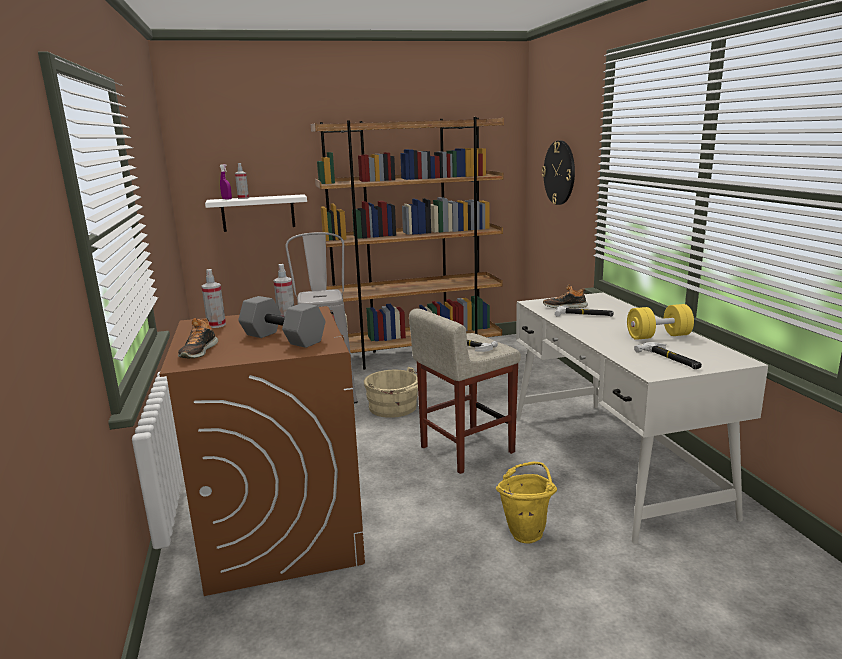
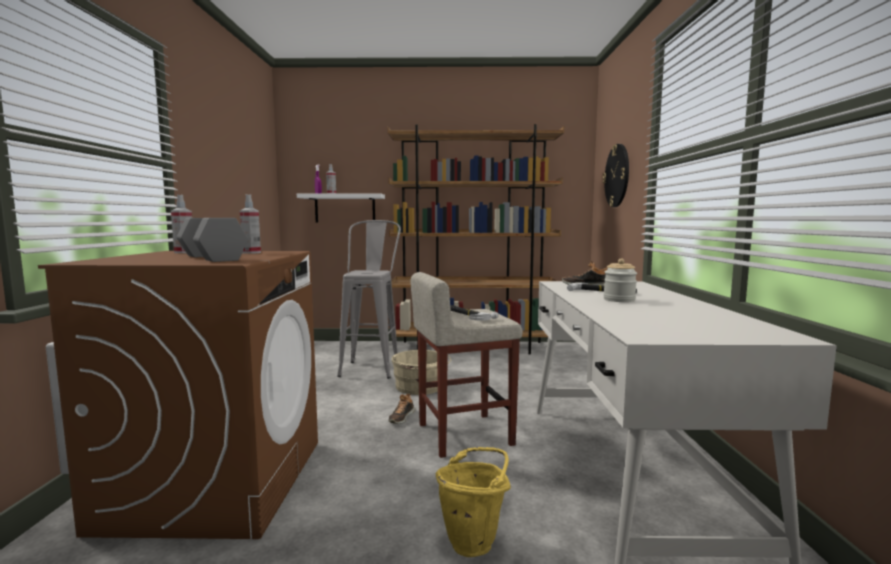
camera: 15 degrees right, 10 degrees down
shoe [178,318,218,358] -> shoe moved to [388,394,415,424]
yellow dumbbell [627,304,694,340] -> none
hammer [634,342,702,369] -> none
none -> jar [603,259,637,302]

